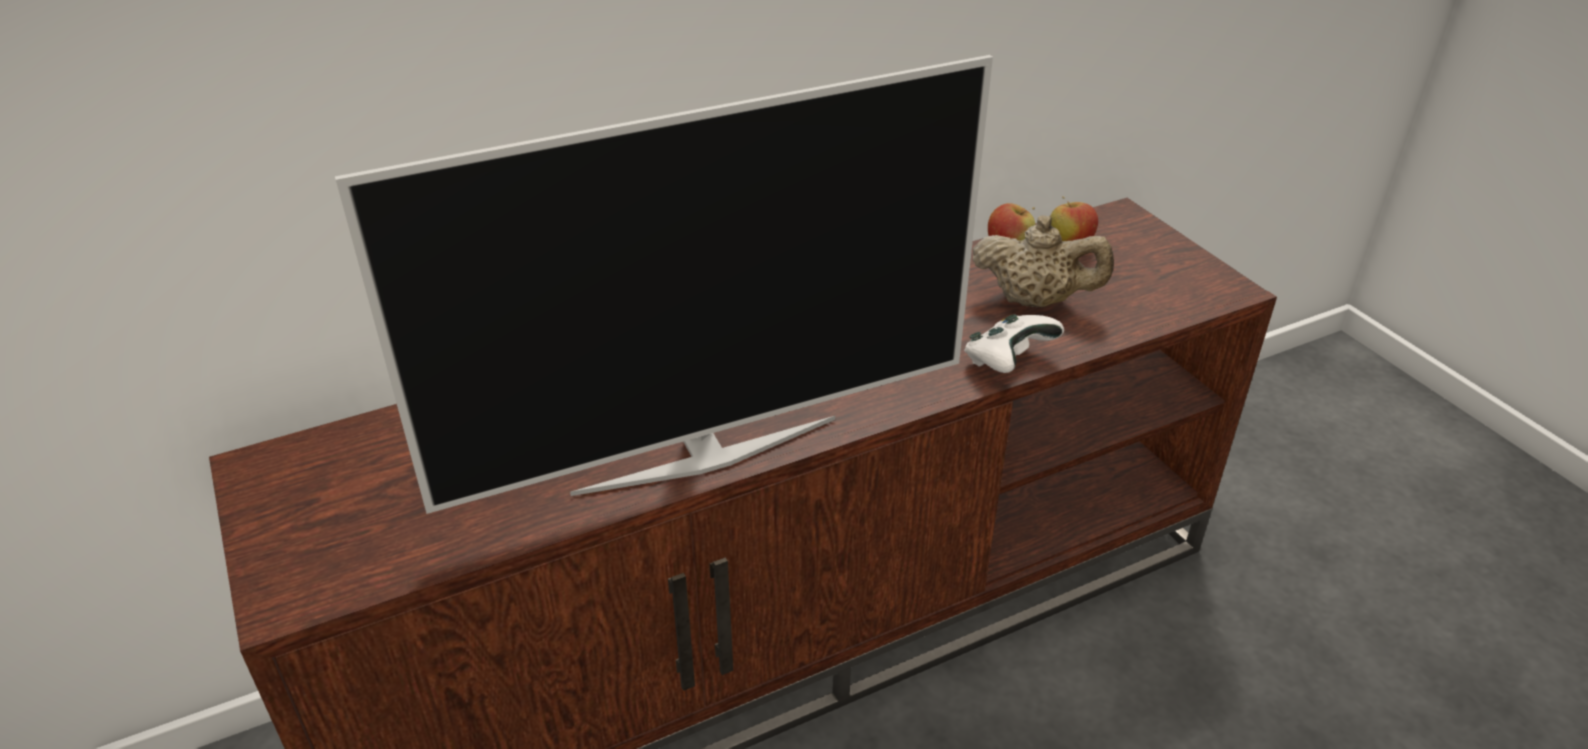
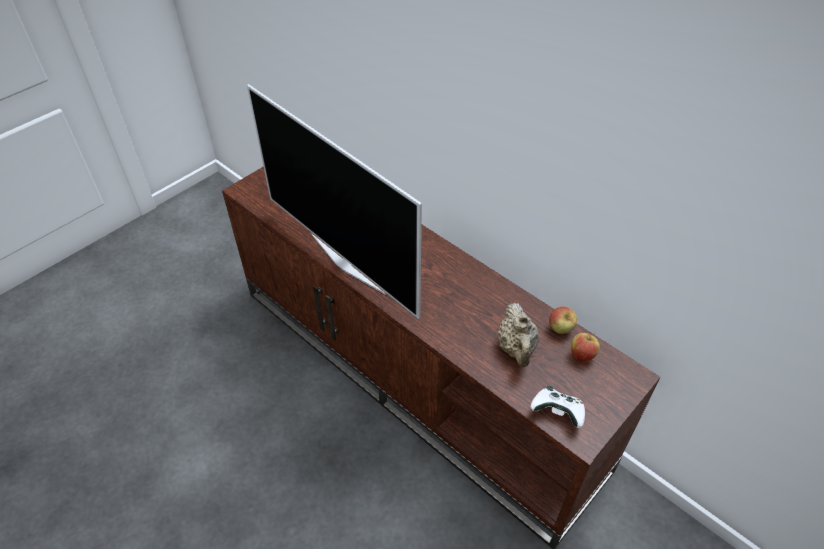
camera: 70 degrees right, 10 degrees up
white game controller [964,315,1064,373] -> white game controller moved to [531,386,585,428]

